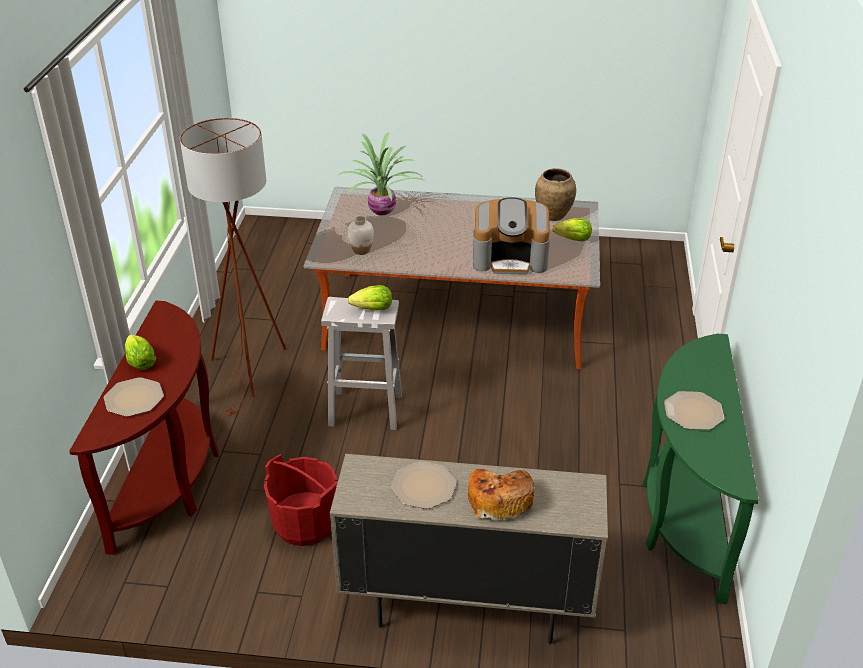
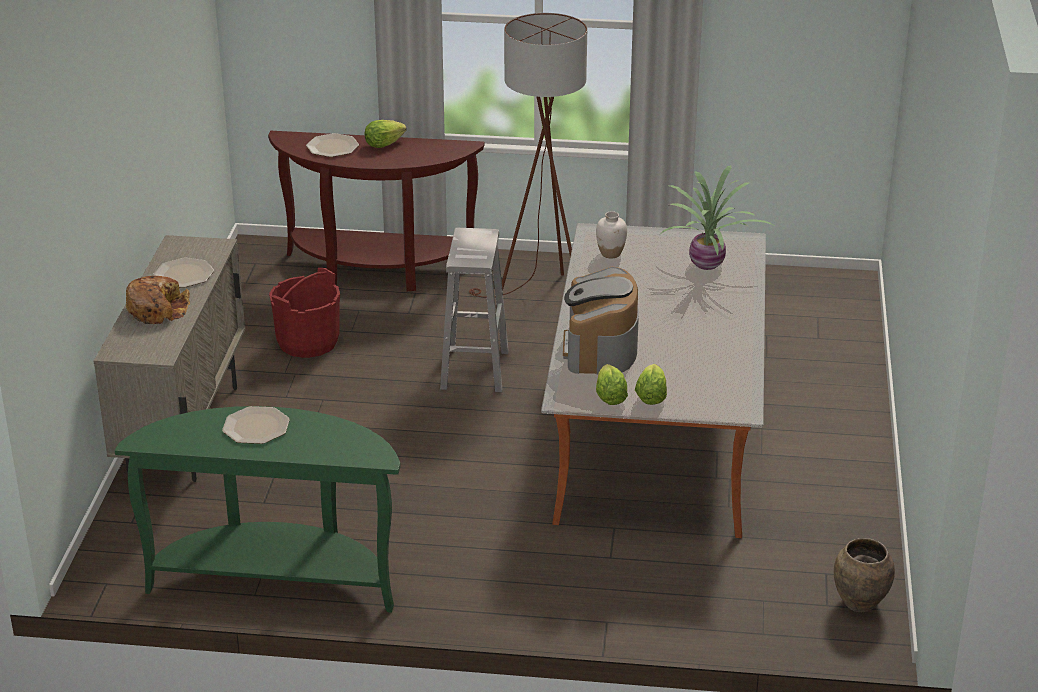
camera: 90 degrees right, 5 degrees down
lettuce [348,285,392,310] -> lettuce moved to [596,364,628,405]
brown vase [535,168,576,221] -> brown vase moved to [834,538,895,612]

